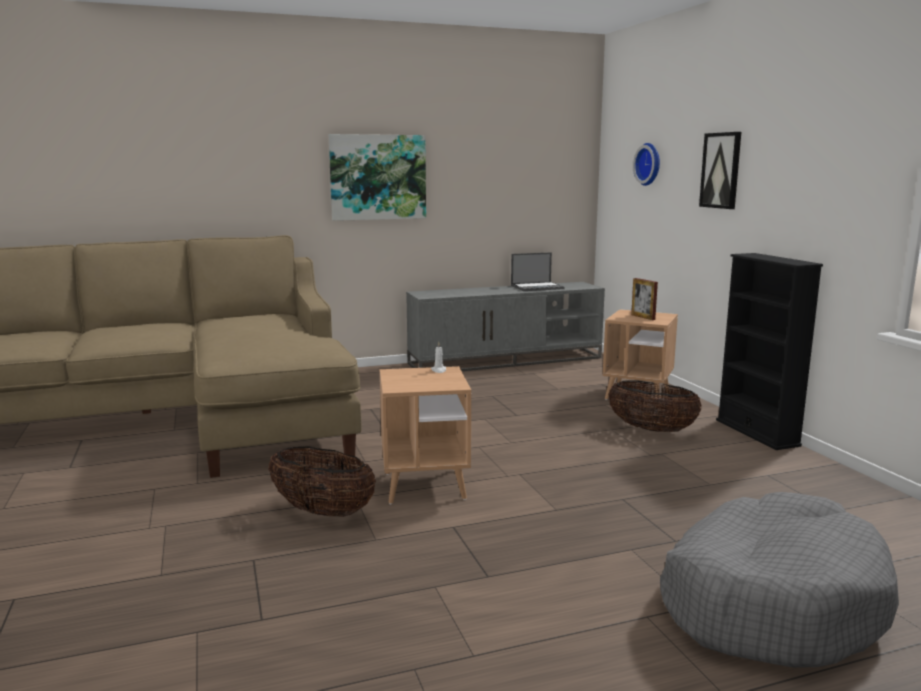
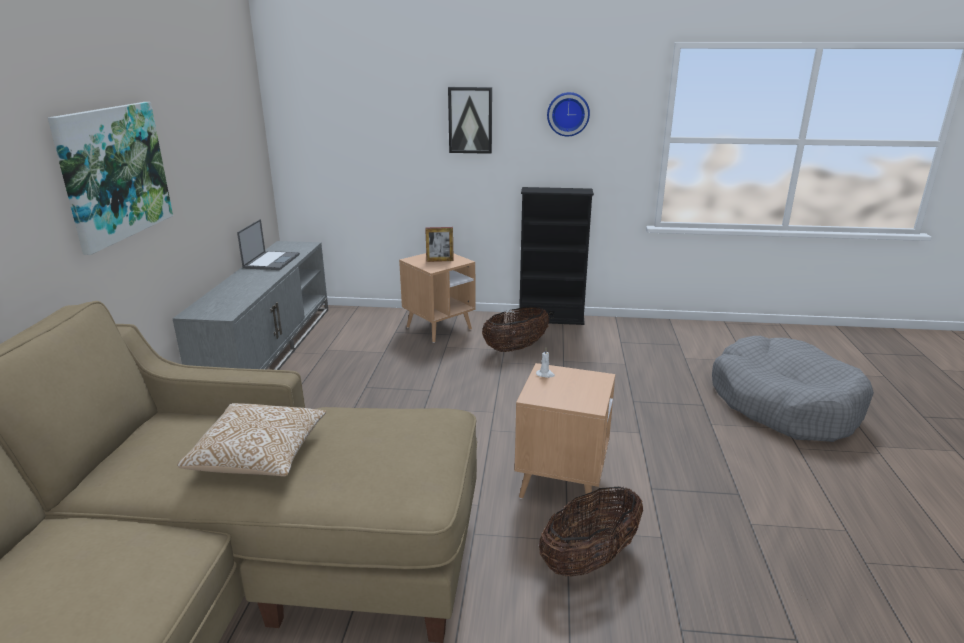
camera: 65 degrees left, 10 degrees up
wall clock [633,143,660,186] -> wall clock moved to [547,92,590,137]
none -> pillow [177,403,326,476]

